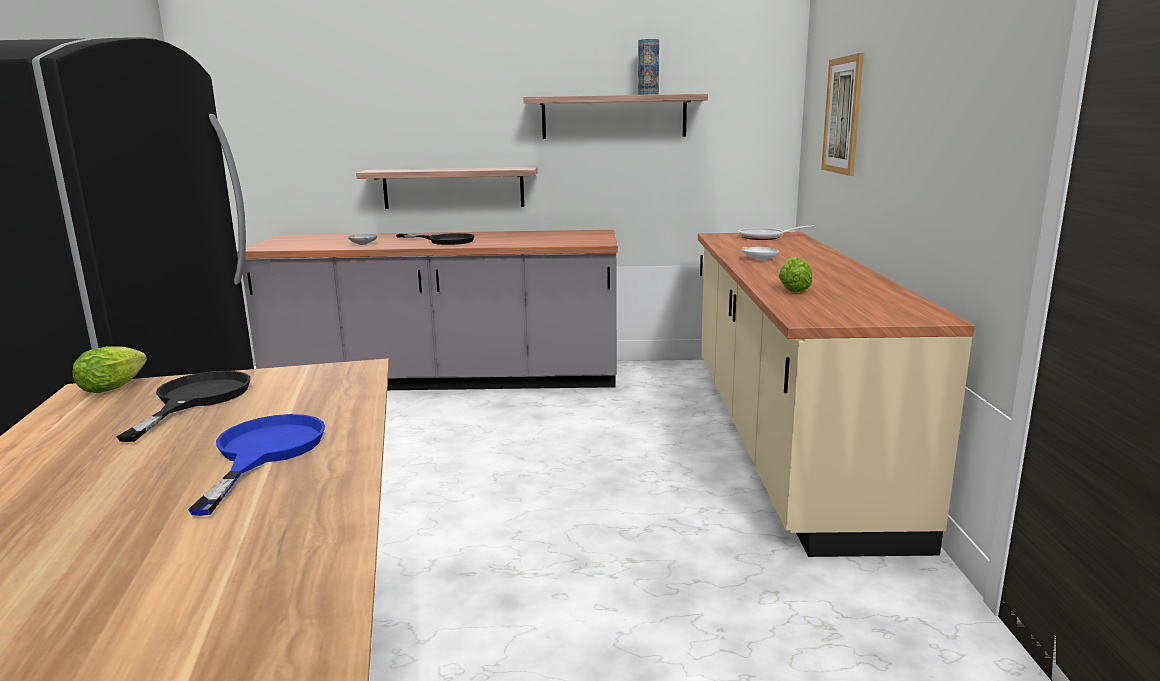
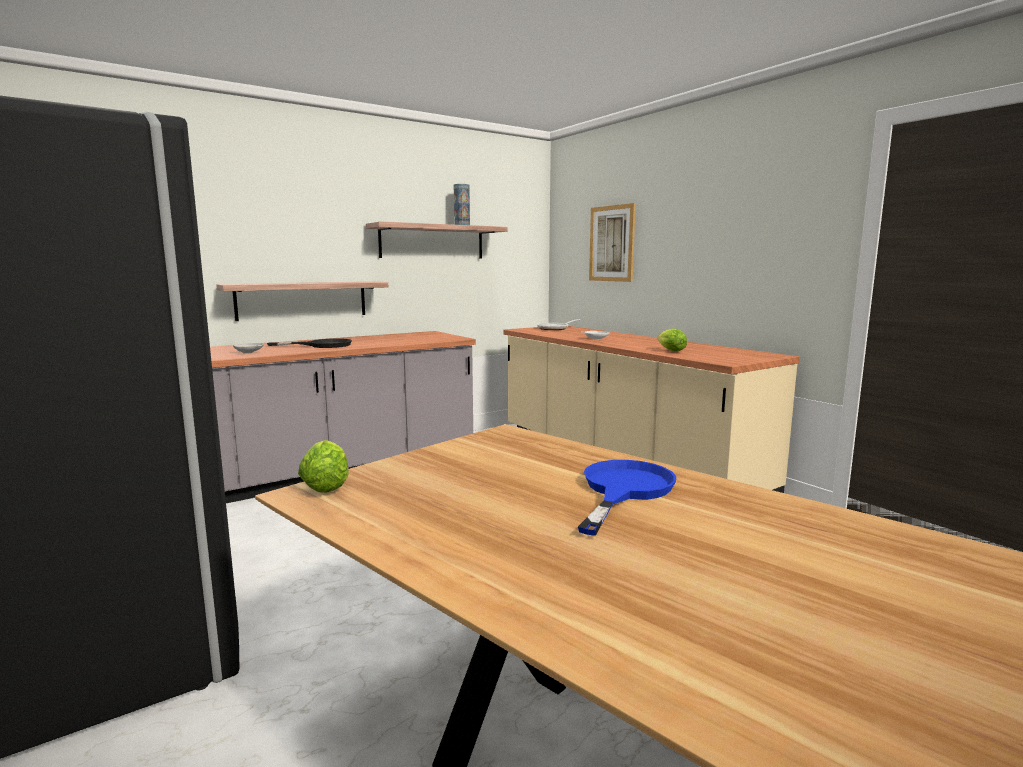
camera: 35 degrees left, 5 degrees down
black frying pan [117,371,250,442] -> none
blue frying pan [188,414,325,516] -> blue frying pan turned 60 degrees clockwise [578,460,676,536]

